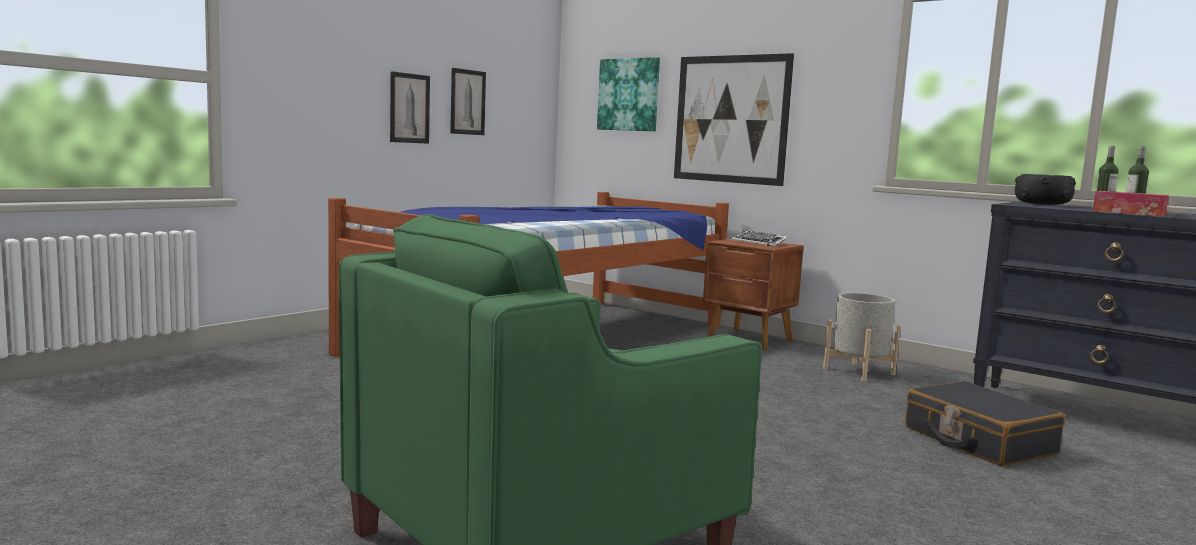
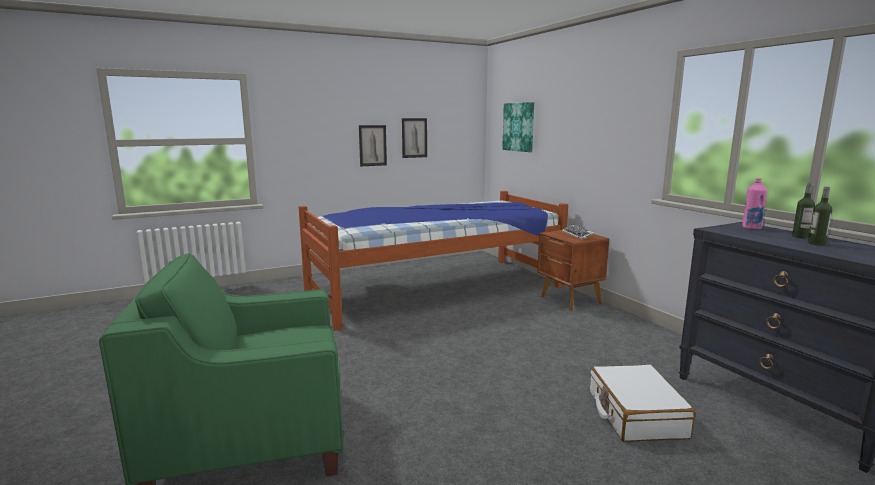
camera: 25 degrees right, 5 degrees up
picture [674,53,794,186] -> none
grey planter [823,293,900,381] -> none
black suitcase [905,381,1065,466] -> white suitcase [590,364,695,442]
black bowl [1015,174,1076,205] -> pink bottle [742,178,767,230]
tissue box [1093,191,1169,216] -> none

